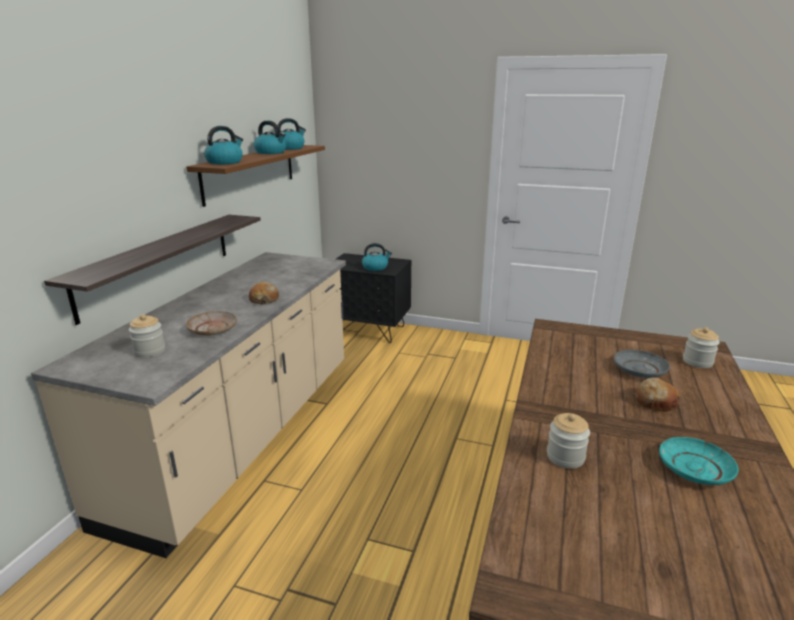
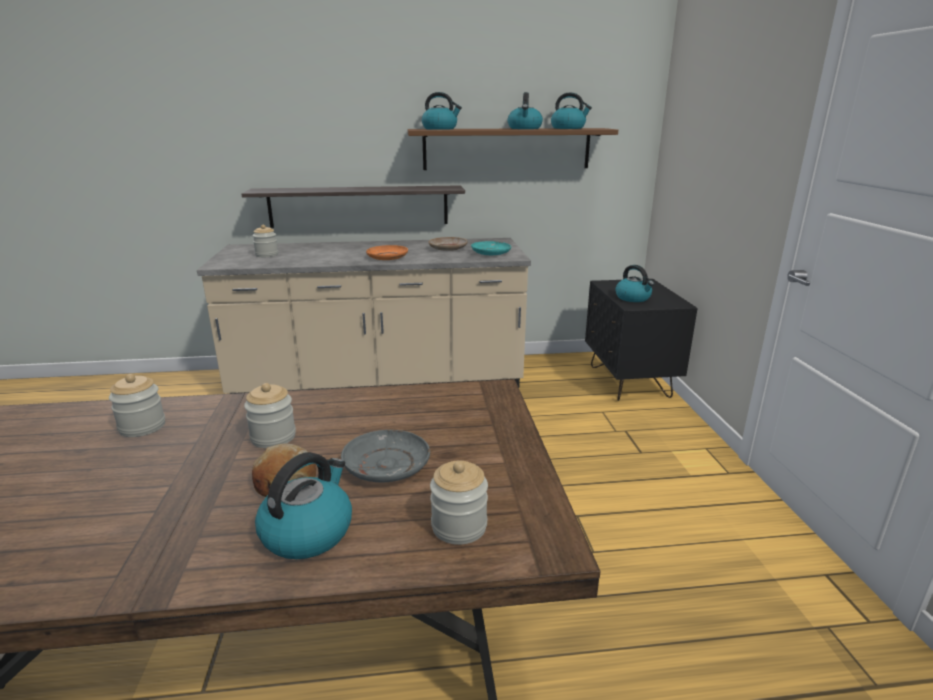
camera: 65 degrees right, 0 degrees up
beige plate [186,311,237,336] -> beige plate moved to [429,237,468,251]
bread [249,282,279,304] -> orange plate [366,245,408,260]
turquoise plate [659,437,738,485] -> turquoise plate moved to [471,241,511,255]
none -> jar [244,383,296,448]
none -> kettle [255,452,352,559]

